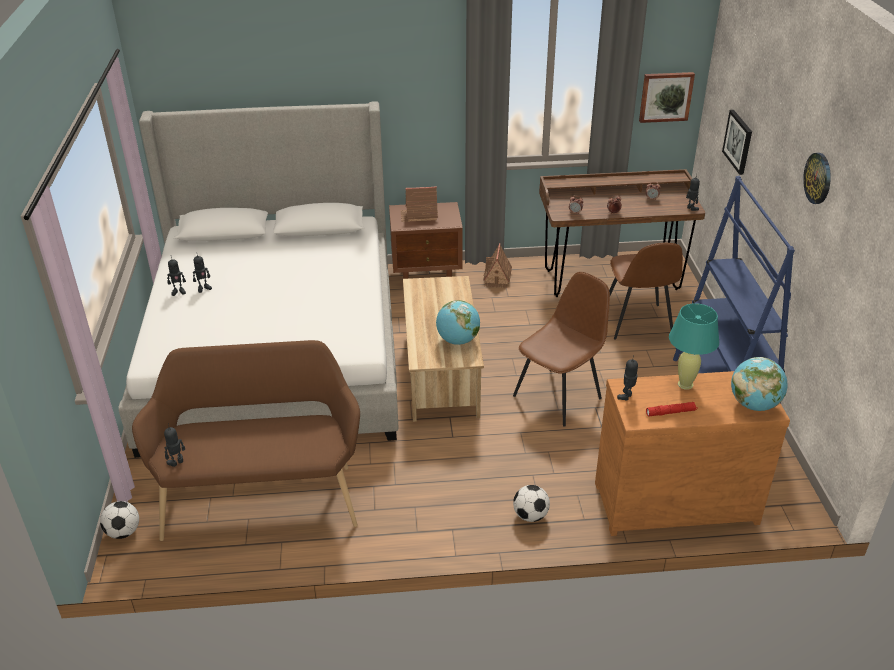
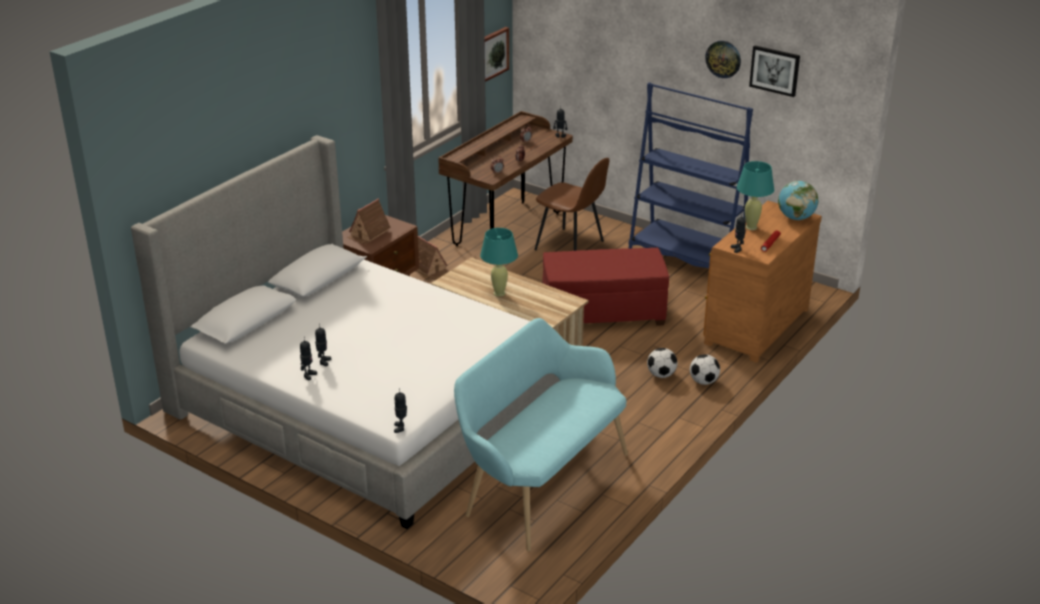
camera: 50 degrees left, 5 degrees down
football [100,501,139,539] -> football moved to [647,348,678,378]
brown bench [132,340,360,541] -> turquoise bench [454,318,628,551]
toy robot [164,425,185,467] -> toy robot moved to [394,388,407,433]
globe [436,300,480,345] -> none
brown chair [513,272,610,426] -> red ottoman [542,248,669,326]
picture [722,110,752,175] -> picture moved to [749,46,800,97]
none -> turquoise table lamp [480,228,518,297]

